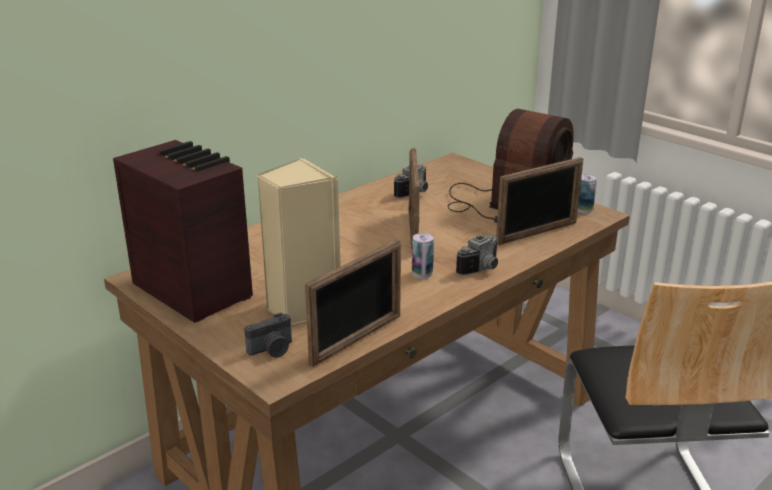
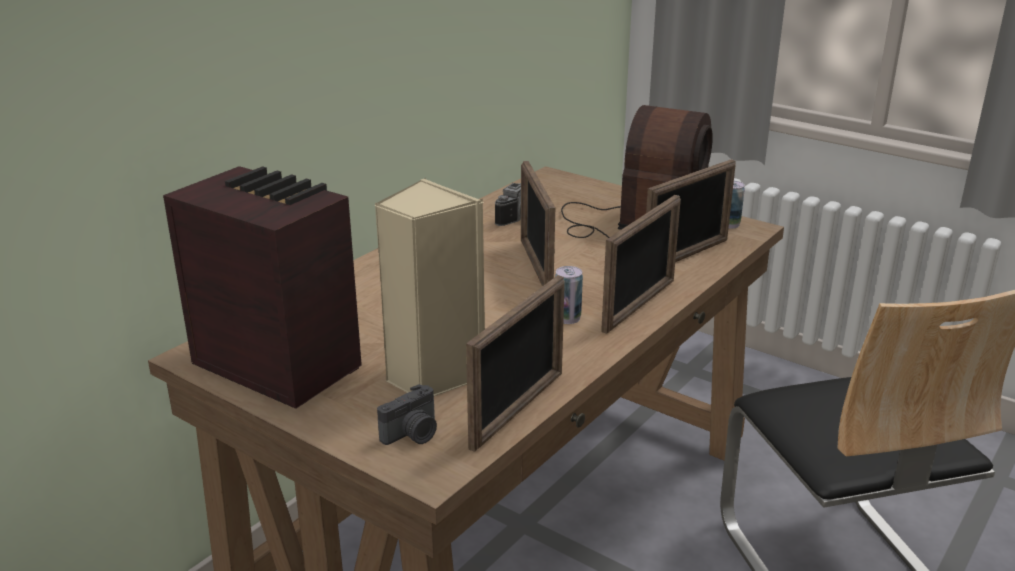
camera: 10 degrees left, 0 degrees up
camera [456,235,498,275] -> picture frame [601,195,681,334]

